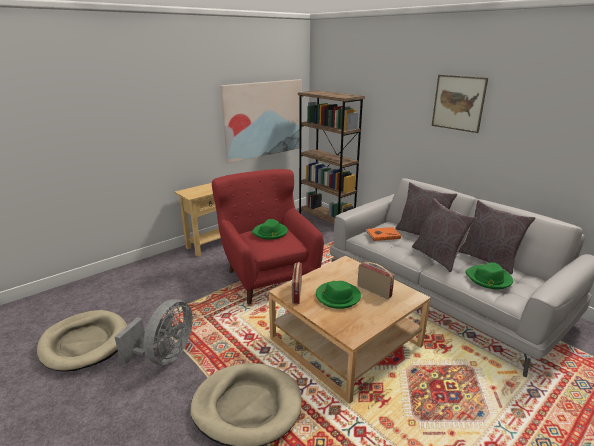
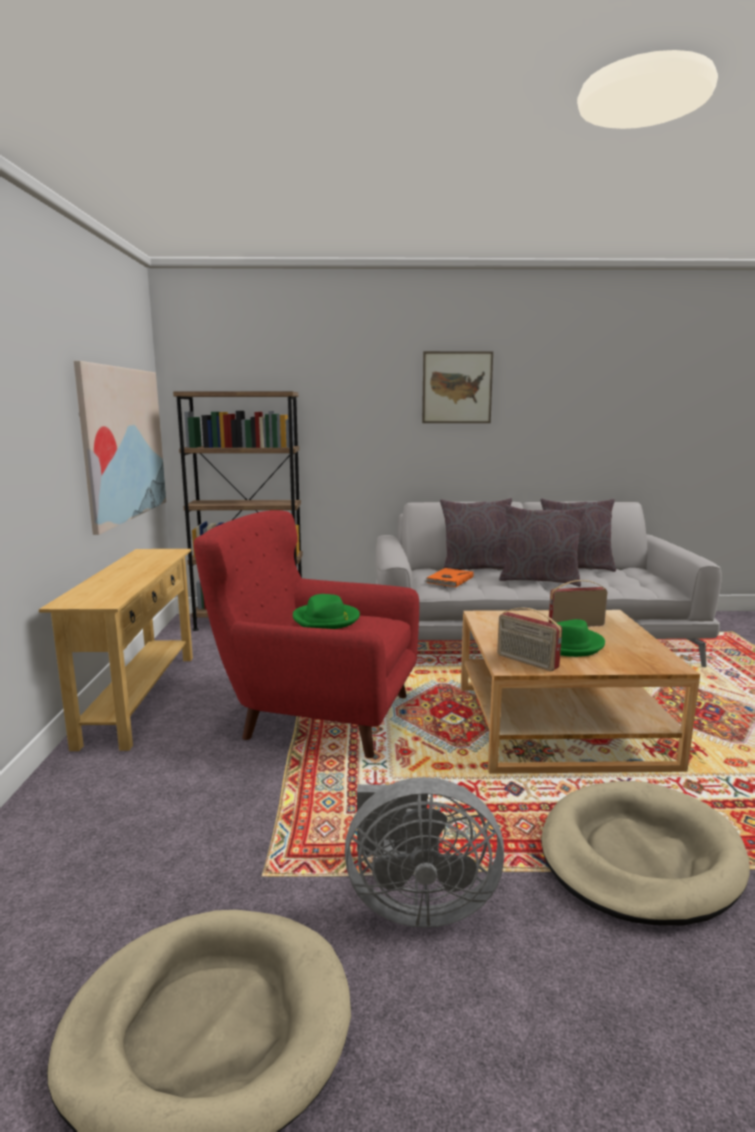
camera: 50 degrees left, 10 degrees down
grey fan [114,299,193,365] -> grey fan turned 120 degrees clockwise [345,777,504,928]
green hat [465,262,513,289] -> none

